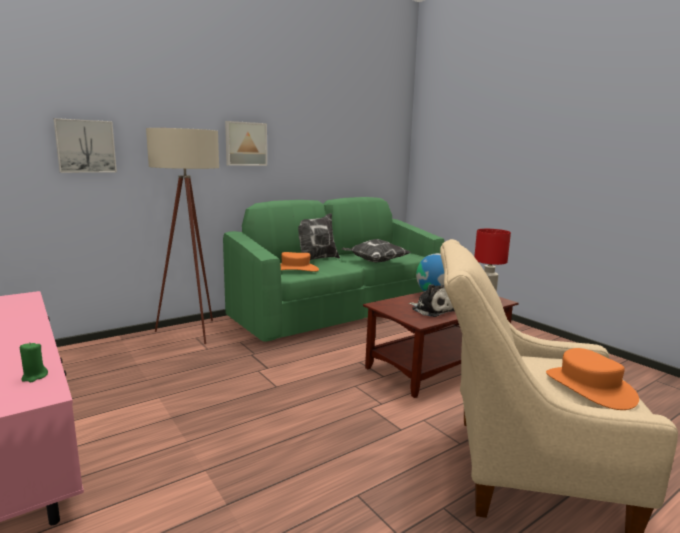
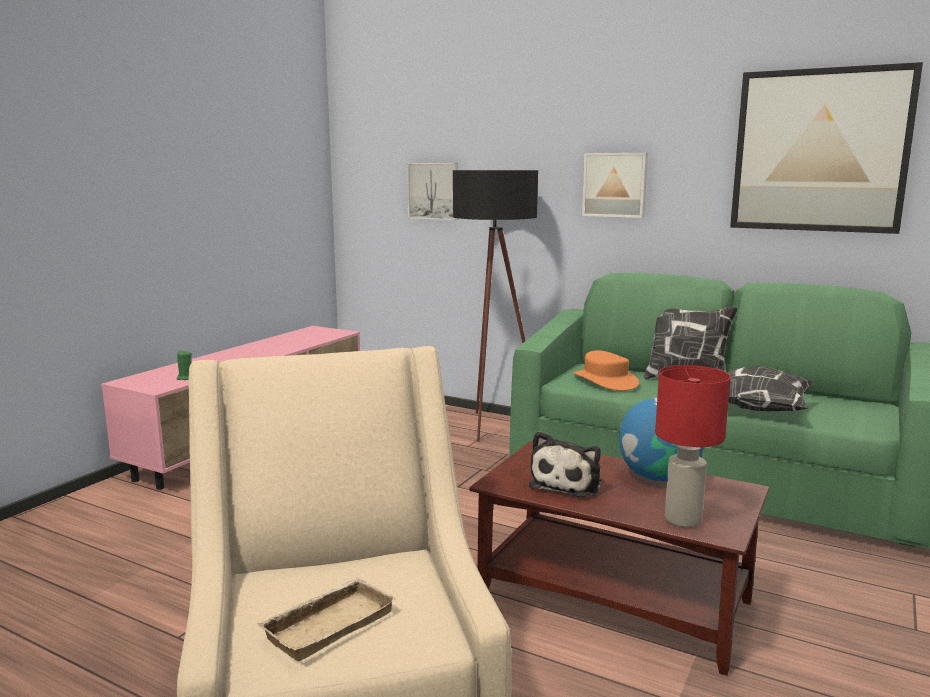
camera: 65 degrees right, 0 degrees up
beige floor lamp [146,128,219,344] -> black floor lamp [453,170,538,442]
orange hat [546,348,639,410] -> beige tray [257,577,397,661]
none -> picture [730,62,923,234]

